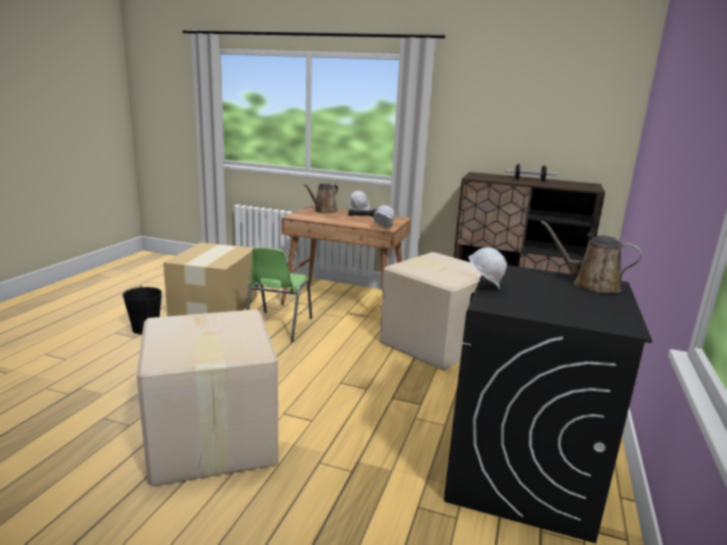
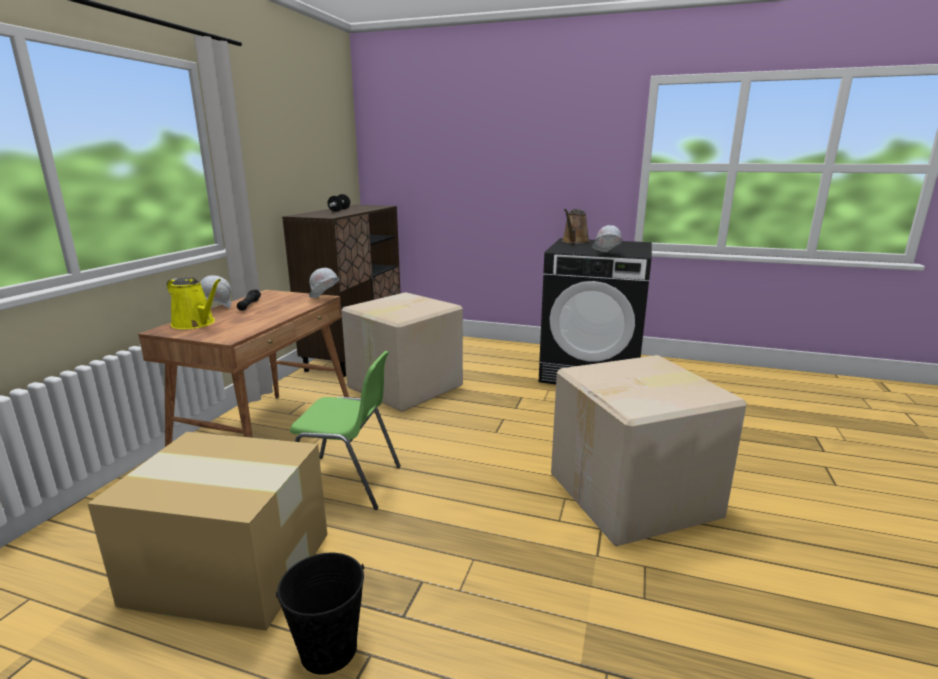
camera: 90 degrees left, 0 degrees up
brown watering can [304,183,338,213] -> yellow watering can [167,277,221,329]

